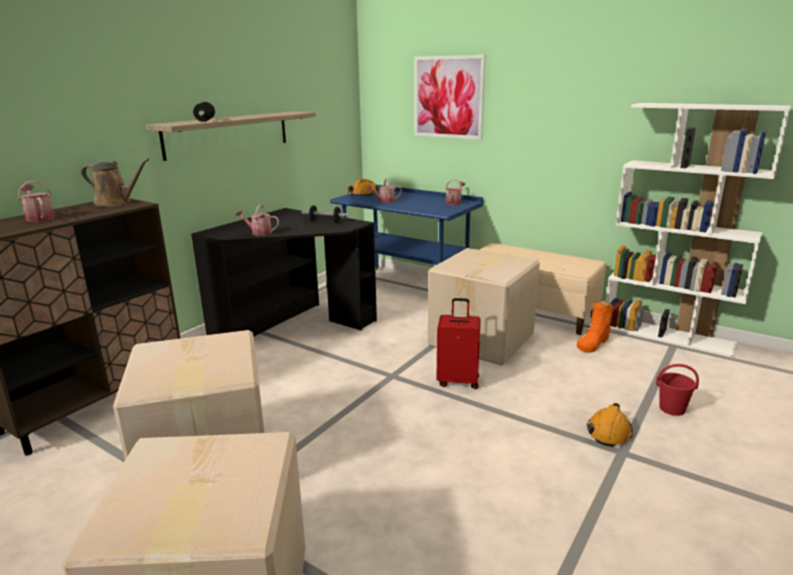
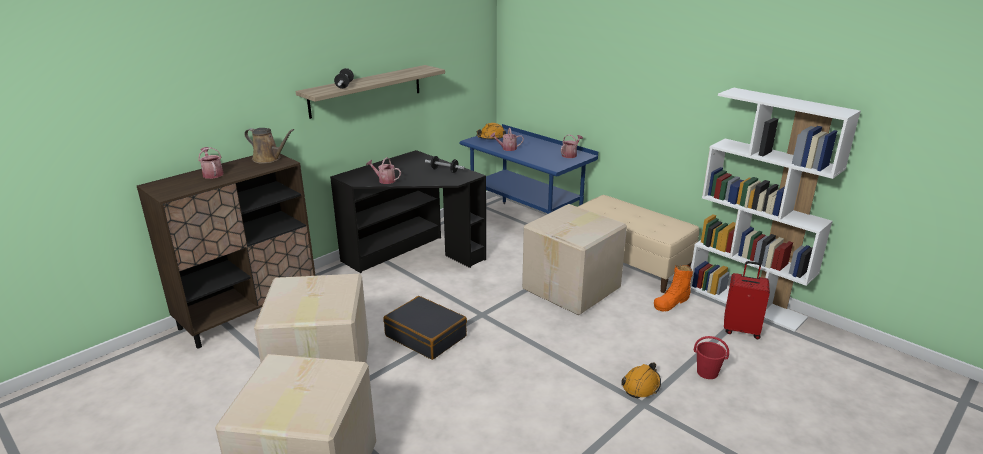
camera: 10 degrees right, 5 degrees up
picture [414,55,485,140] -> none
red suitcase [436,298,481,389] -> red suitcase moved to [724,261,770,339]
none -> black suitcase [384,296,467,360]

